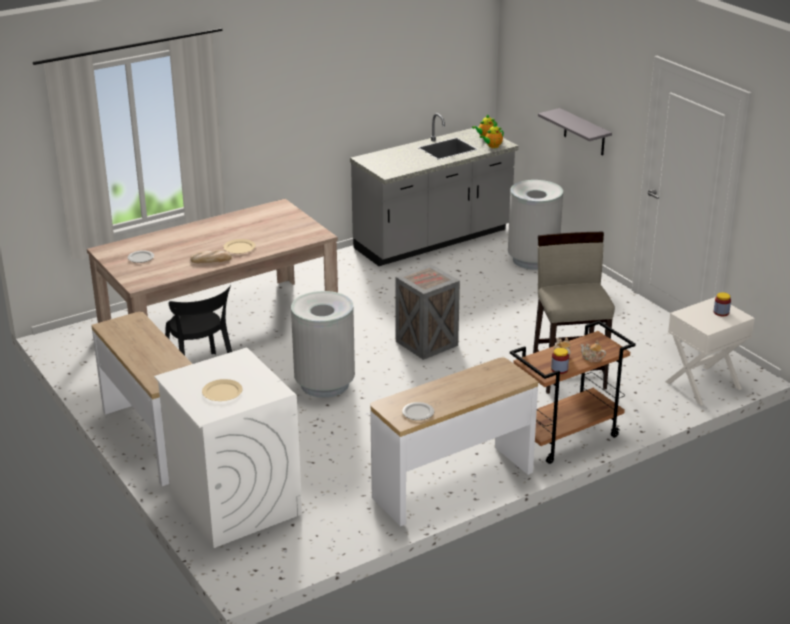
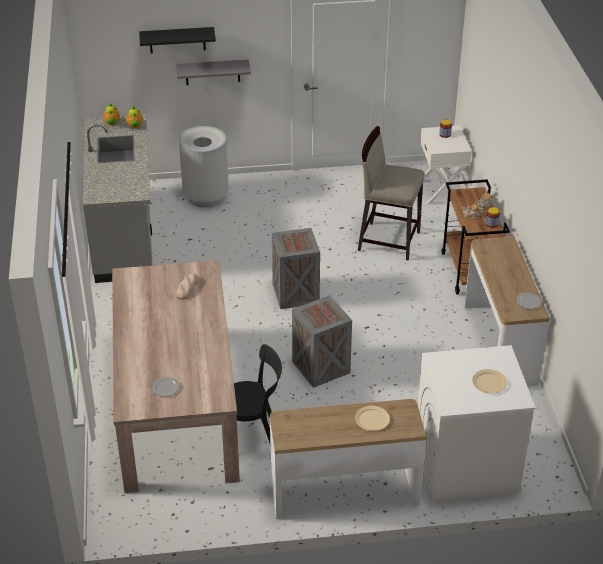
camera: 65 degrees left, 10 degrees up
bread [190,250,232,263] -> bread moved to [175,274,198,300]
beige plate [223,239,256,254] -> beige plate moved to [355,406,390,431]
grey trash can [291,291,355,398] -> crate [292,296,352,388]
none -> black shelf [139,27,216,54]

